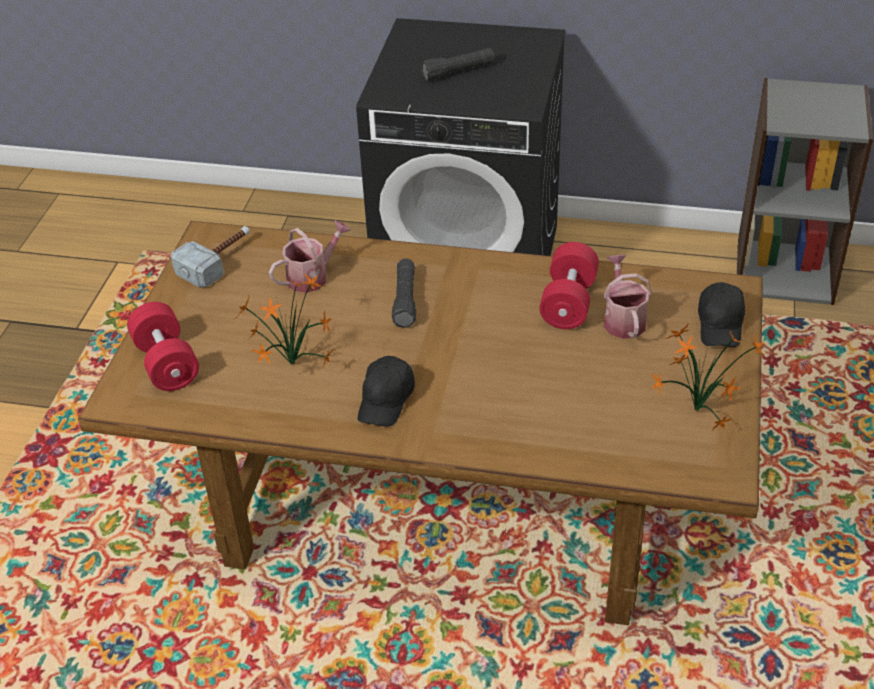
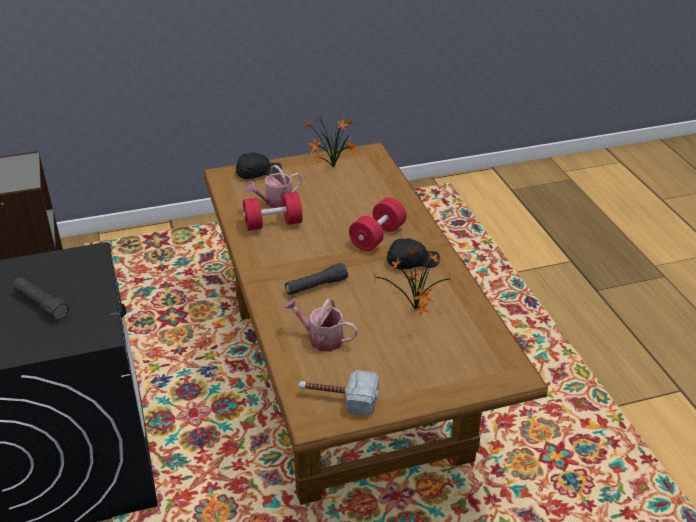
camera: 120 degrees left, 5 degrees down
red dumbbell [127,302,199,391] -> red dumbbell moved to [349,197,406,251]

